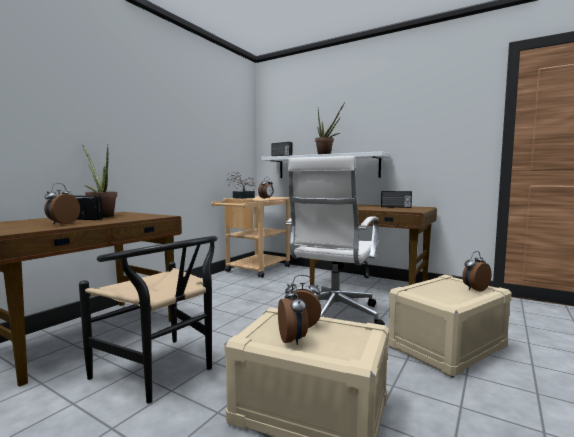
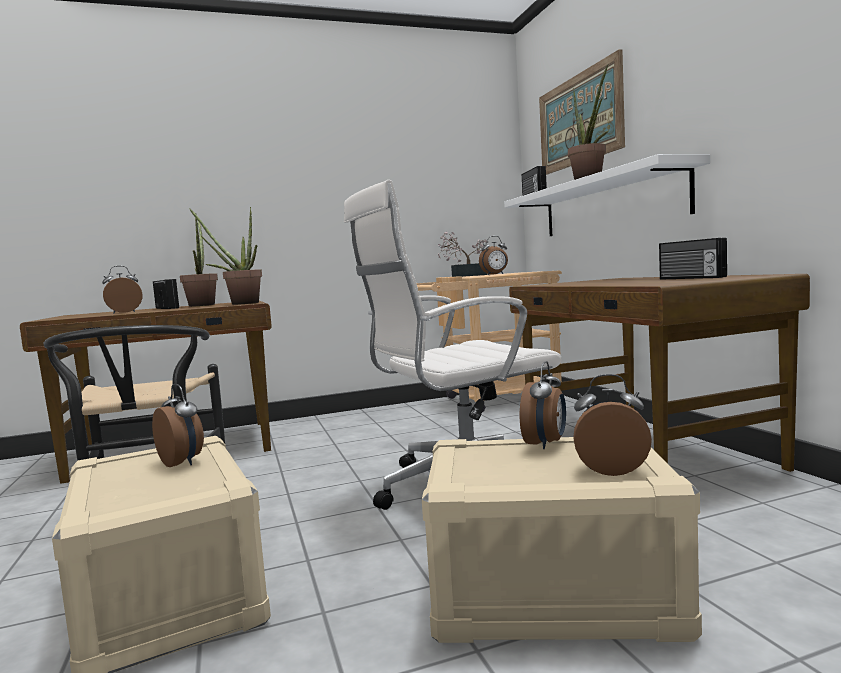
camera: 40 degrees right, 0 degrees up
alarm clock [278,284,308,345] -> alarm clock moved to [520,361,566,449]
none -> potted plant [189,207,262,305]
none -> picture [539,49,625,175]

